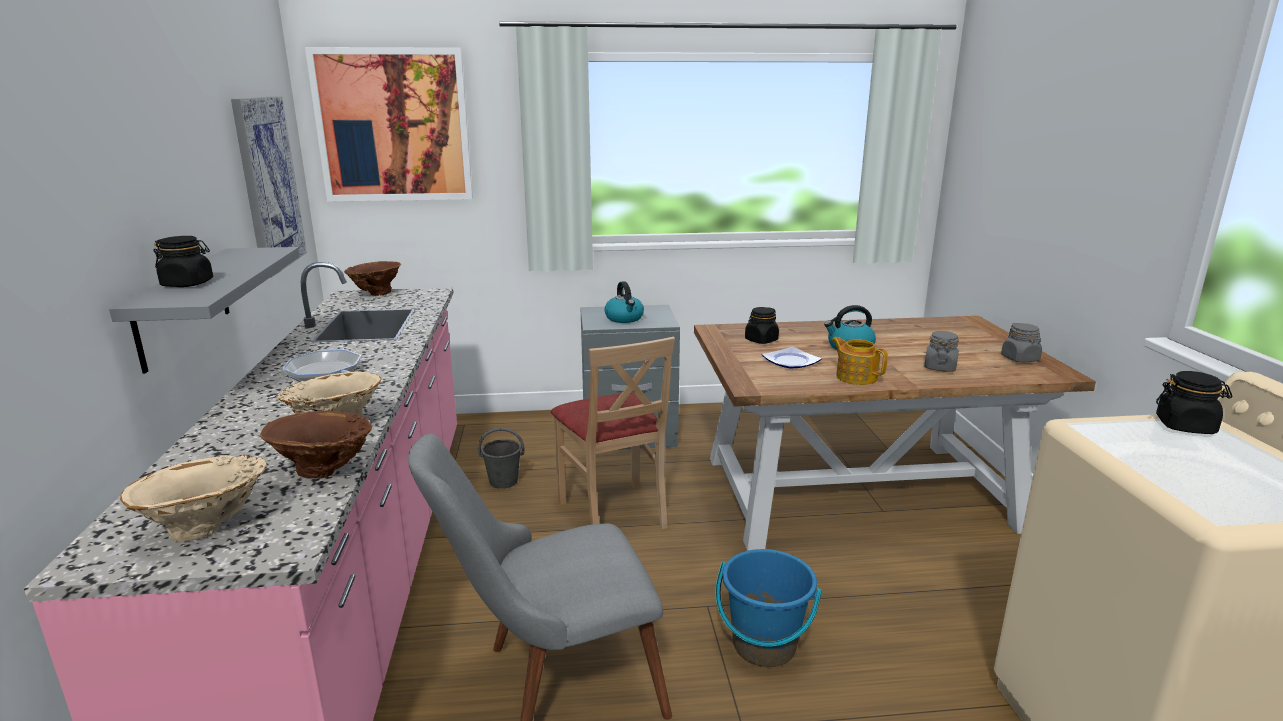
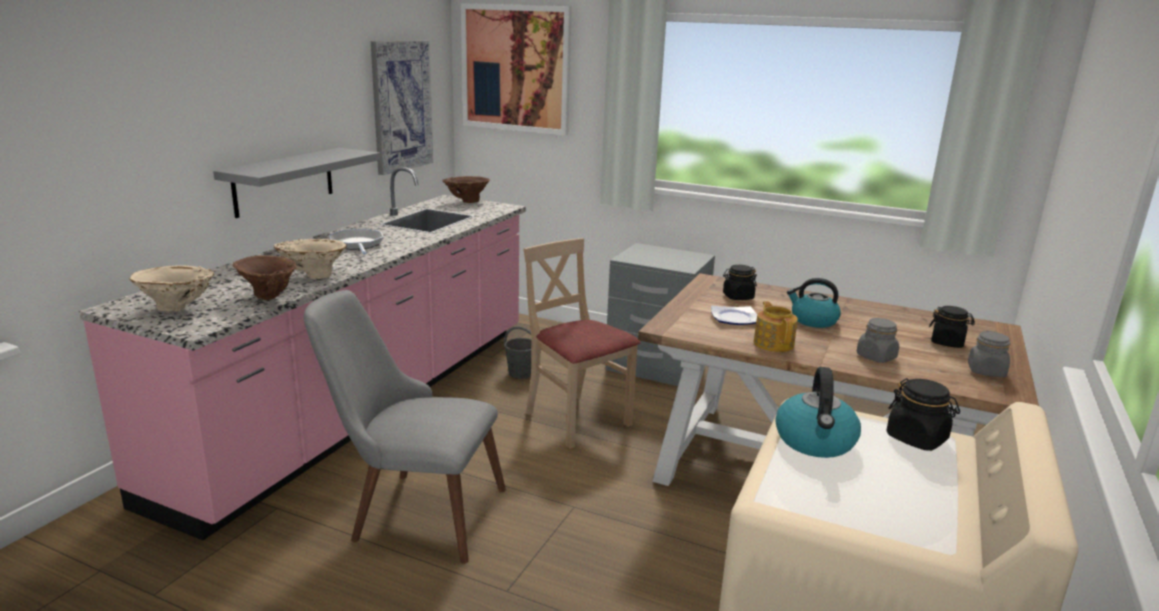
camera: 30 degrees right, 0 degrees up
black jar [153,236,213,287] -> black jar moved to [929,306,975,348]
beige chair [551,337,675,529] -> beige chair turned 135 degrees clockwise [524,238,641,449]
kettle [604,281,644,323] -> kettle moved to [775,367,861,458]
blue bucket [715,549,822,667] -> none

